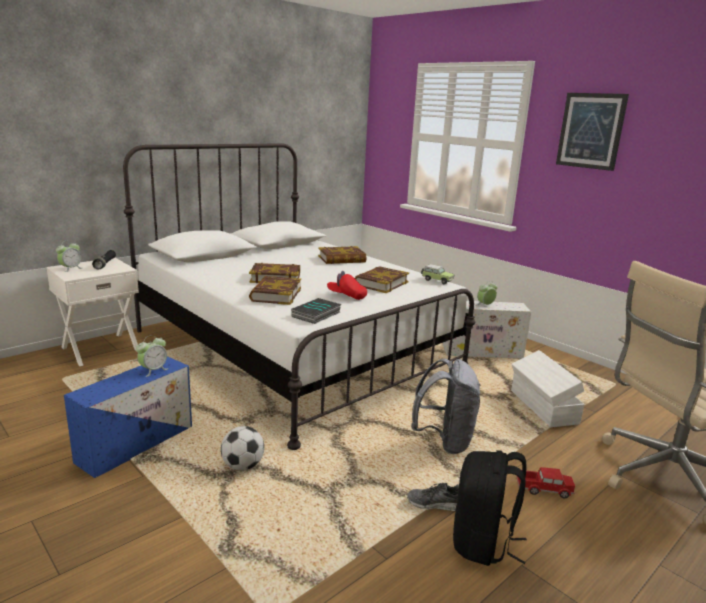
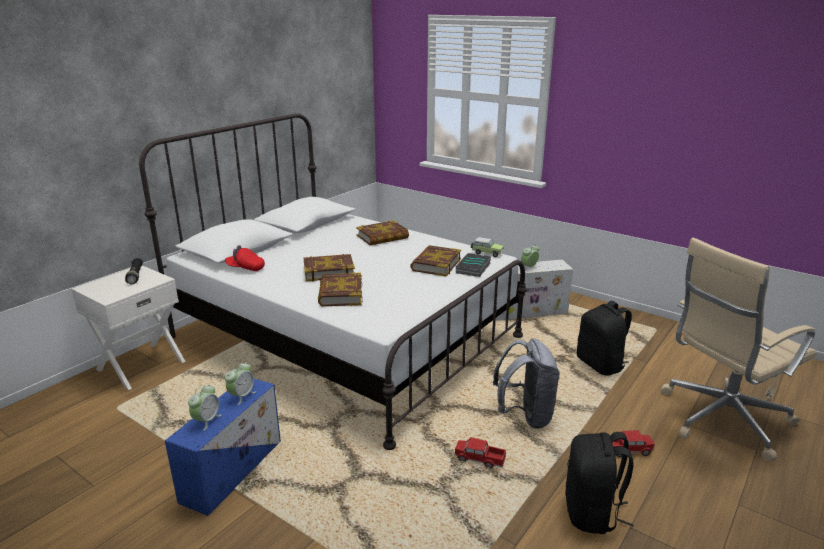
camera: 10 degrees left, 5 degrees up
alarm clock [56,241,81,272] -> alarm clock moved to [188,385,222,431]
football [221,426,264,471] -> none
book [291,298,341,324] -> book moved to [456,253,491,277]
red cap [327,271,367,300] -> red cap moved to [225,245,265,271]
shoe [407,483,459,511] -> none
white storage box [511,350,584,427] -> black backpack [577,301,632,376]
picture [556,93,629,171] -> none
none -> toy truck [454,437,506,468]

